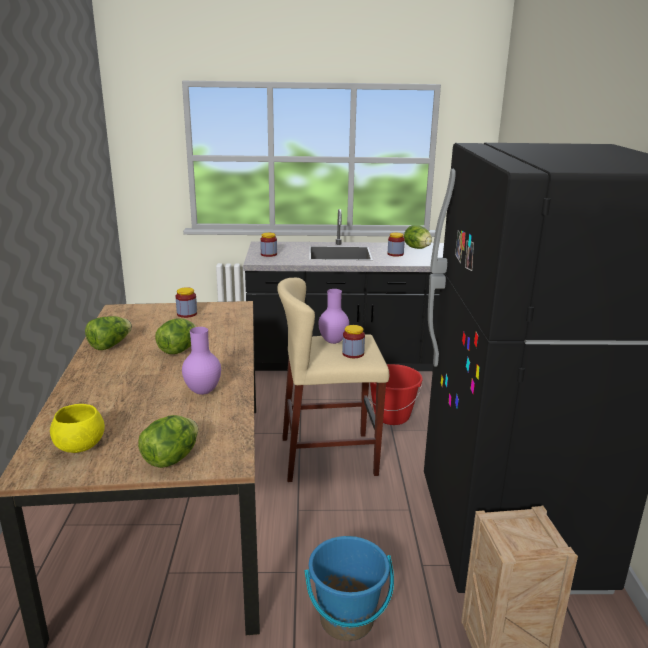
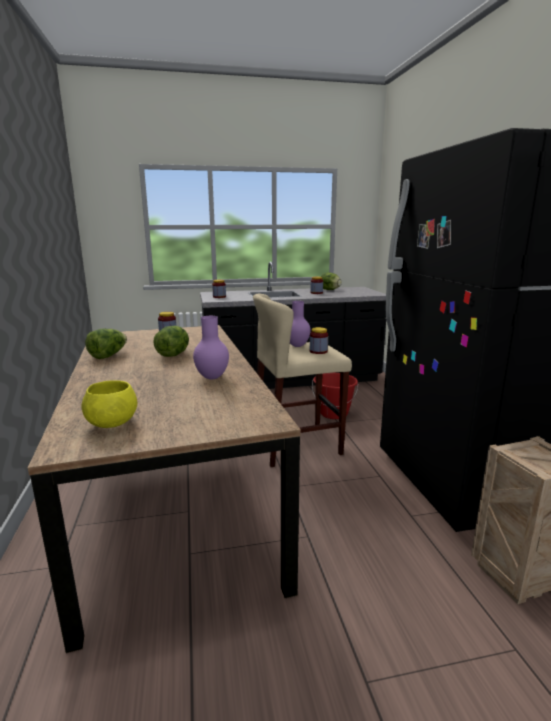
camera: 10 degrees left, 5 degrees down
lettuce [138,415,198,468] -> none
blue bucket [305,536,394,641] -> none

